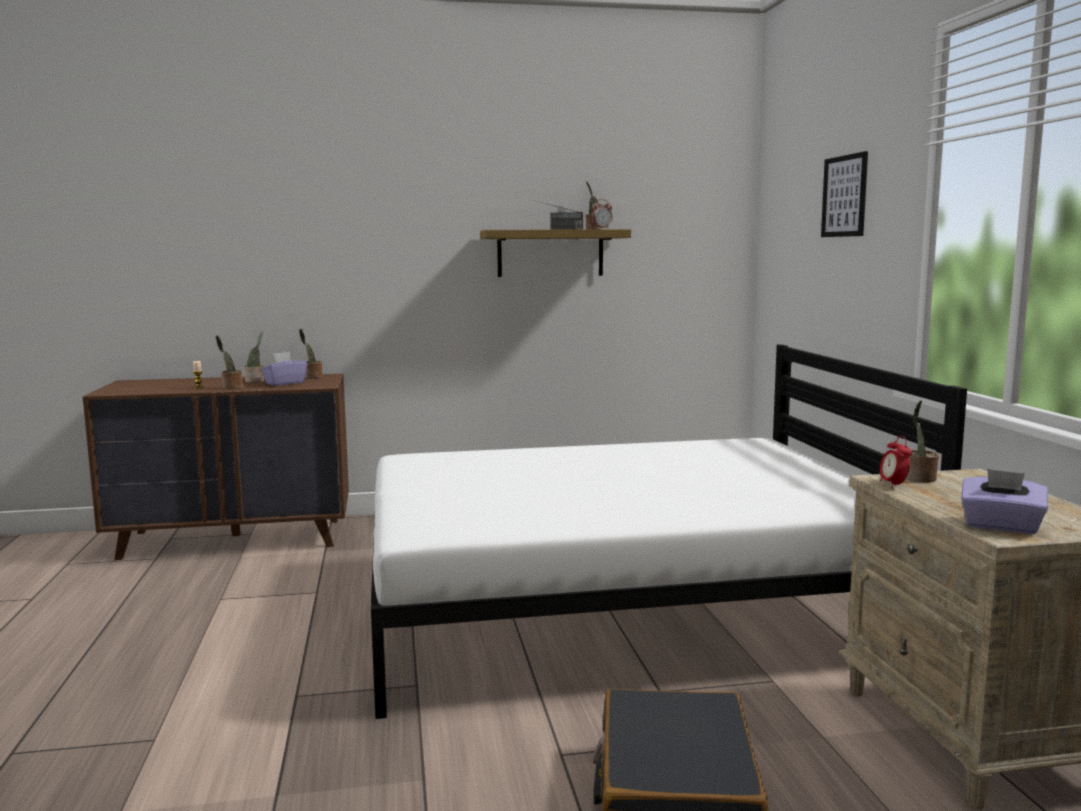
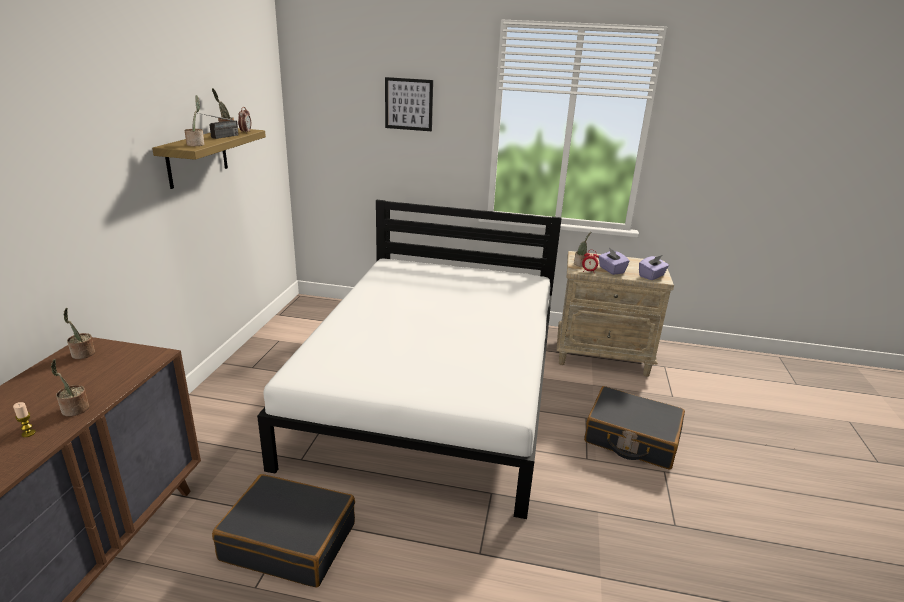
camera: 70 degrees left, 15 degrees up
potted plant [244,330,264,383] -> potted plant moved to [184,95,205,146]
purple tissue box [261,352,307,386] -> purple tissue box moved to [599,248,629,275]
none -> black suitcase [212,474,355,588]

